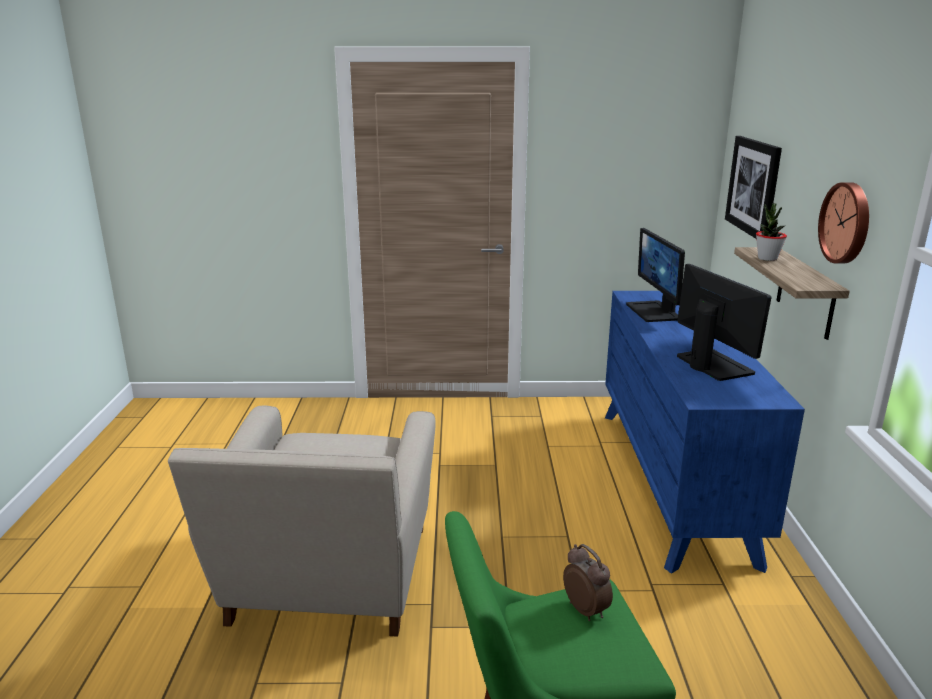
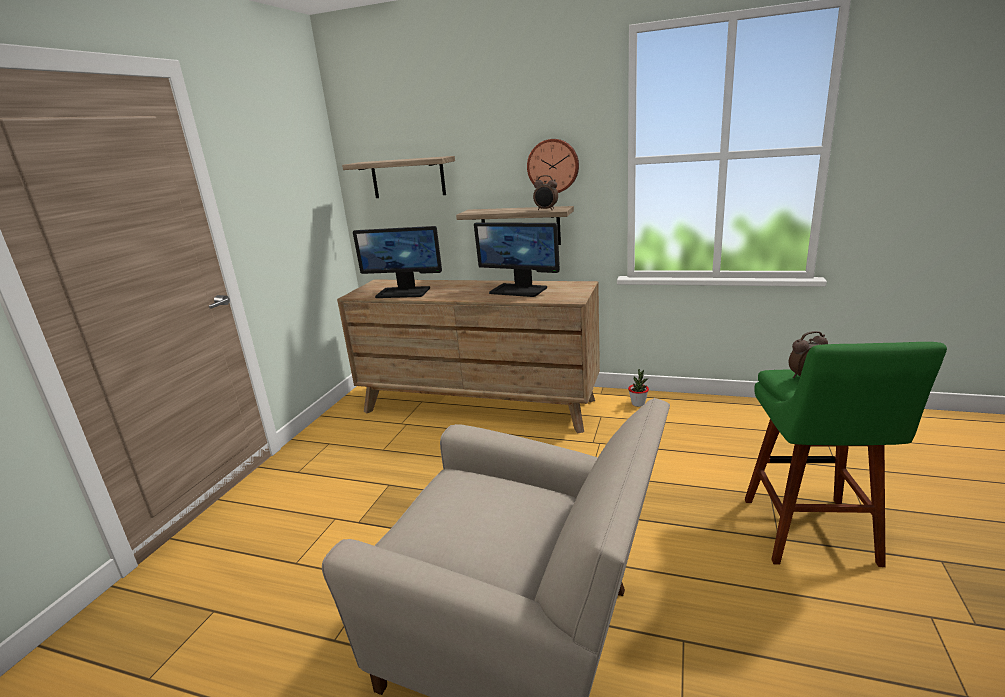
camera: 70 degrees left, 0 degrees up
blue dresser [605,291,805,573] -> brown dresser [337,280,600,434]
monitor [677,264,771,381] -> monitor turned 150 degrees counterclockwise [474,222,560,297]
picture [725,136,782,239] -> shelf [342,156,455,198]
potted plant [756,203,787,261] -> potted plant moved to [628,369,649,407]
none -> alarm clock [533,175,558,210]

